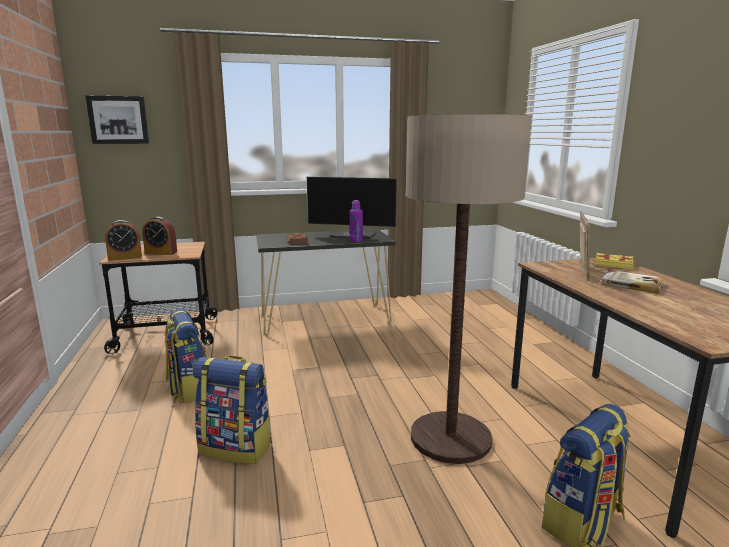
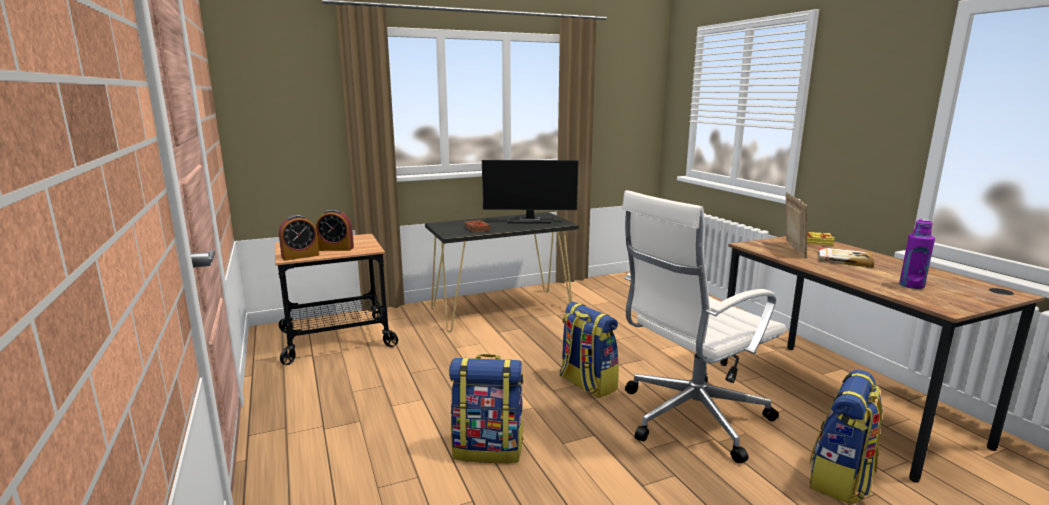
camera: 10 degrees left, 0 degrees up
picture [86,96,149,144] -> none
backpack [165,309,207,403] -> backpack moved to [560,302,619,398]
purple bottle [349,200,363,242] -> purple bottle moved to [899,219,935,289]
floor lamp [406,114,532,464] -> white office chair [622,190,786,463]

